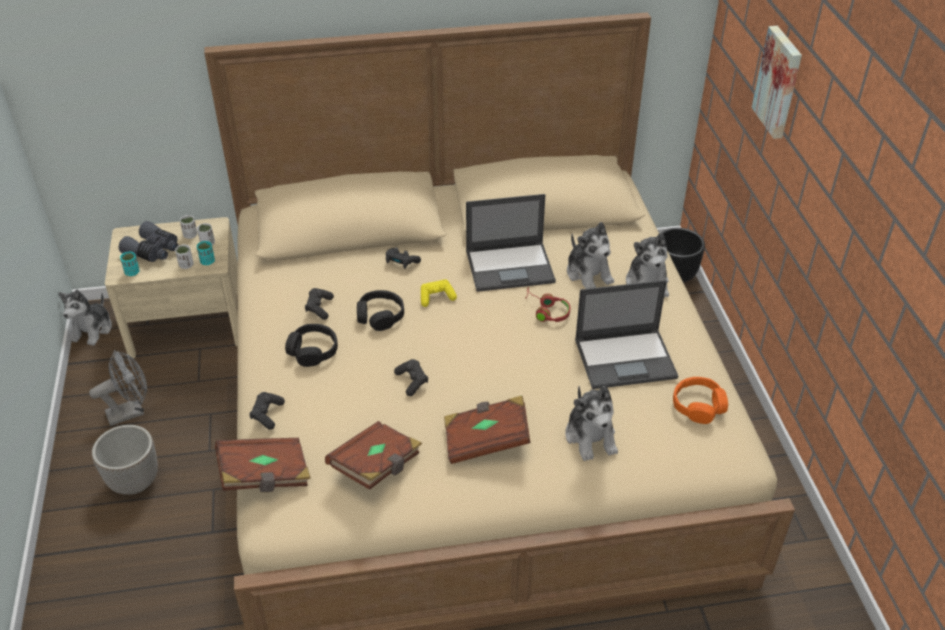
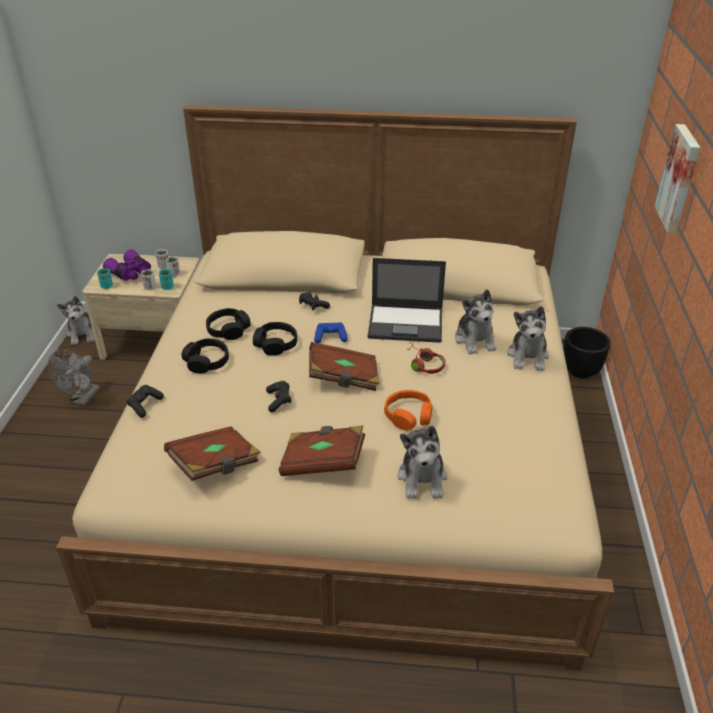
camera: 15 degrees right, 5 degrees down
plush toy [58,290,112,346] -> plush toy turned 45 degrees counterclockwise [57,296,95,345]
grey fan [89,350,147,426] -> grey fan turned 120 degrees clockwise [48,350,100,406]
planter [92,425,158,495] -> none
grey binoculars [119,221,179,262] -> purple binoculars [103,249,151,281]
brown book [215,438,311,492] -> brown book moved to [309,342,380,391]
black game controller [305,288,334,320] -> black headphones [206,308,251,340]
yellow game controller [421,279,457,307] -> blue game controller [314,322,348,343]
laptop [575,280,678,389] -> none
orange headphones [673,377,728,424] -> orange headphones moved to [384,390,433,431]

